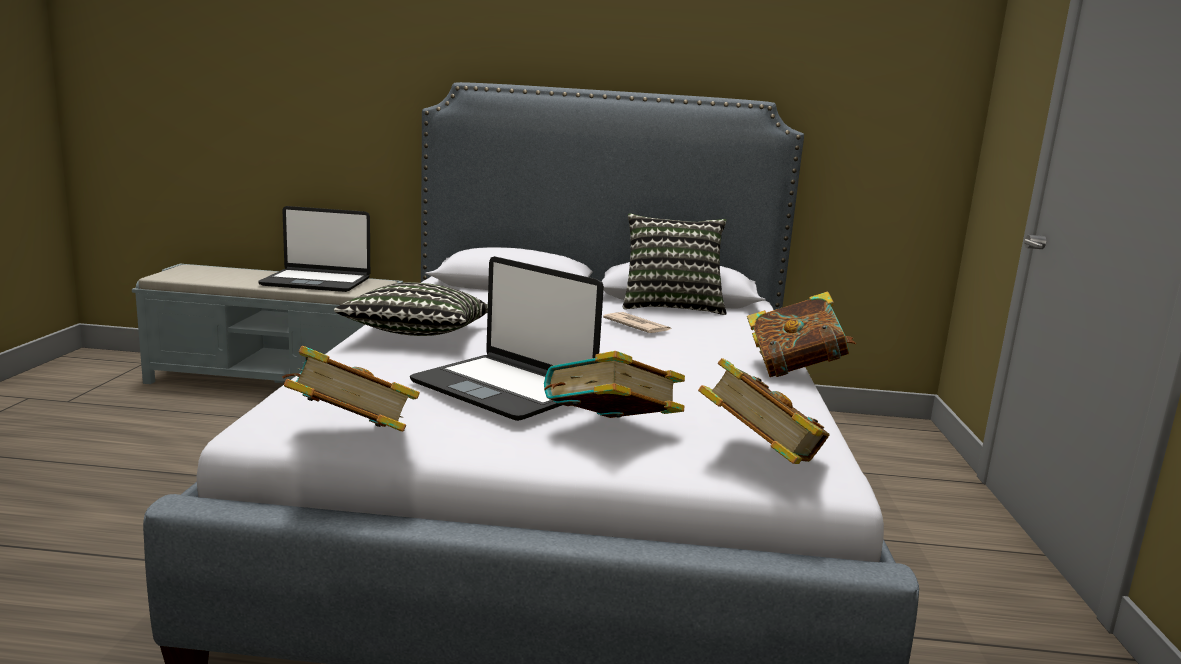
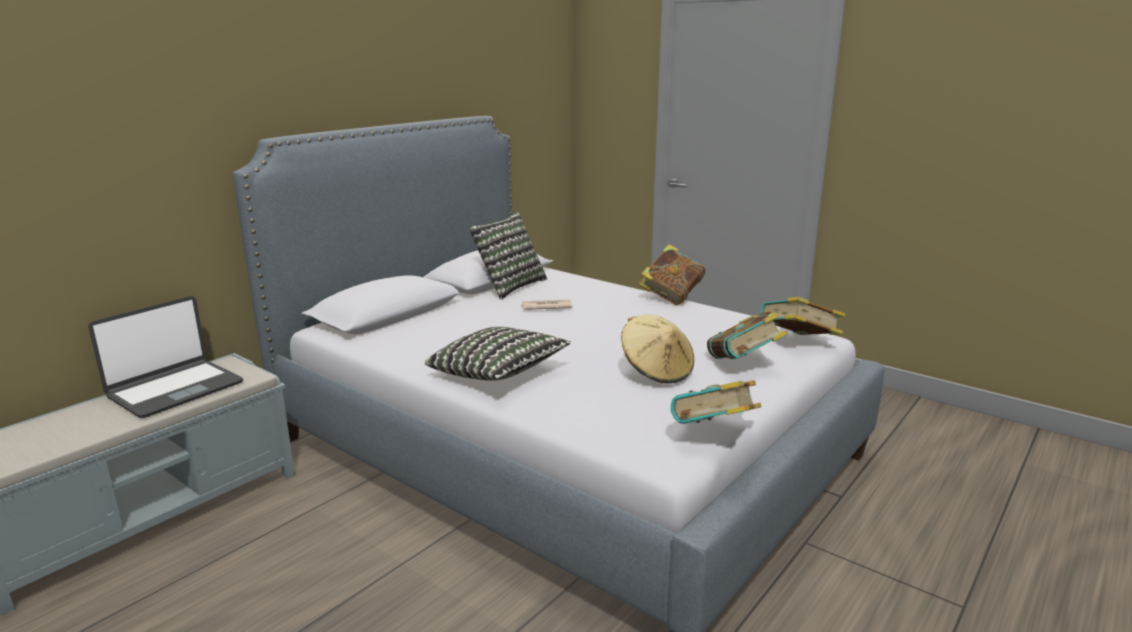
camera: 55 degrees left, 5 degrees up
laptop [410,256,604,421] -> beige hat [621,314,694,383]

